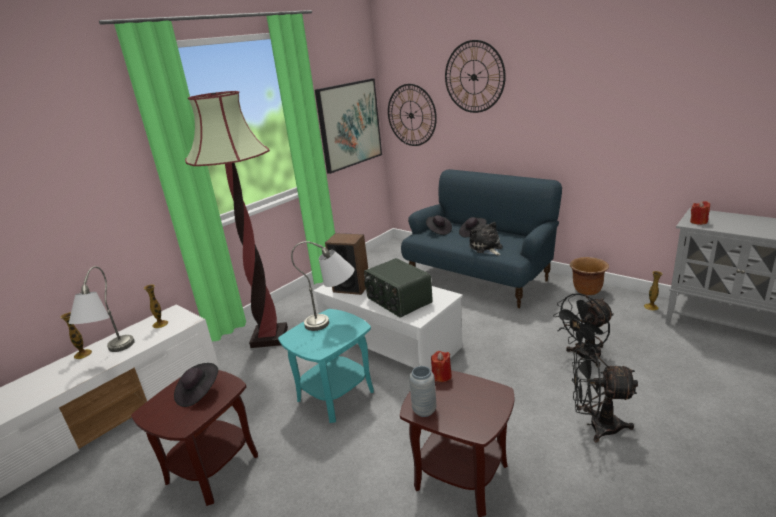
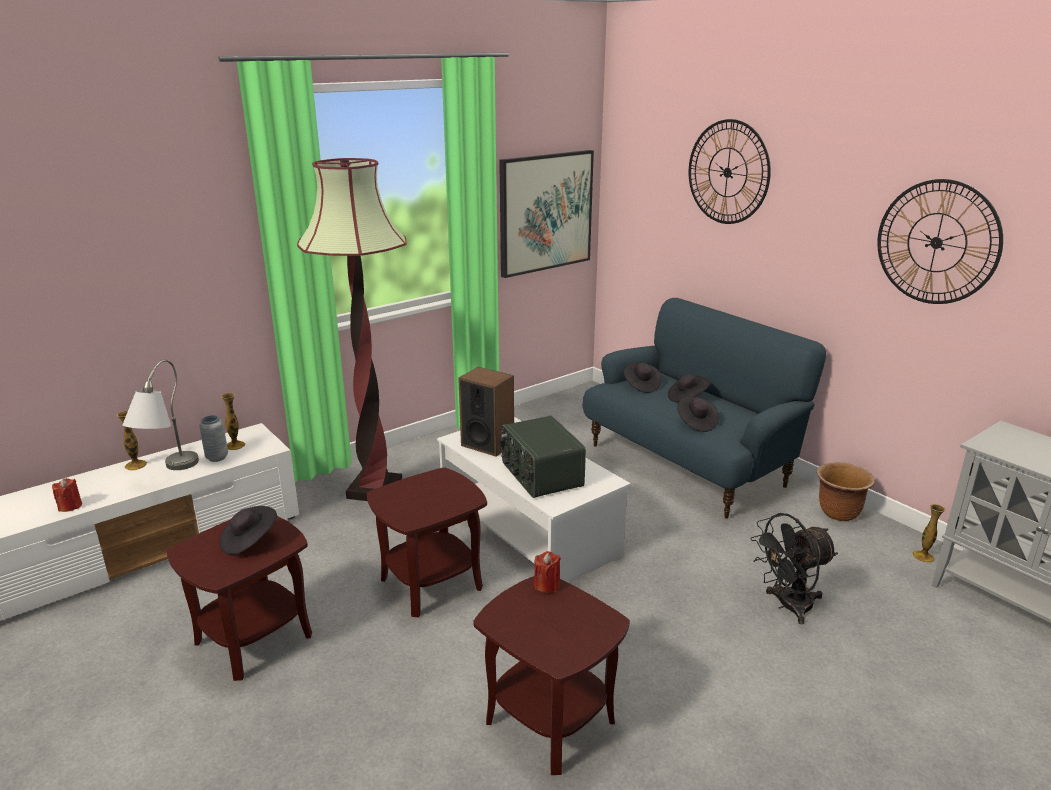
camera: 10 degrees right, 0 degrees up
turquoise side table [278,309,374,423] -> brown side table [367,468,487,618]
grey table lamp [291,241,354,331] -> none
wall clock [388,84,437,146] -> wall clock moved to [877,179,1003,304]
grey vase [409,366,436,417] -> grey vase moved to [199,415,228,462]
plush toy [469,222,503,256] -> black hat [677,397,719,432]
black fan [572,347,638,442] -> none
red candle [690,201,710,225] -> red candle moved to [52,478,82,512]

